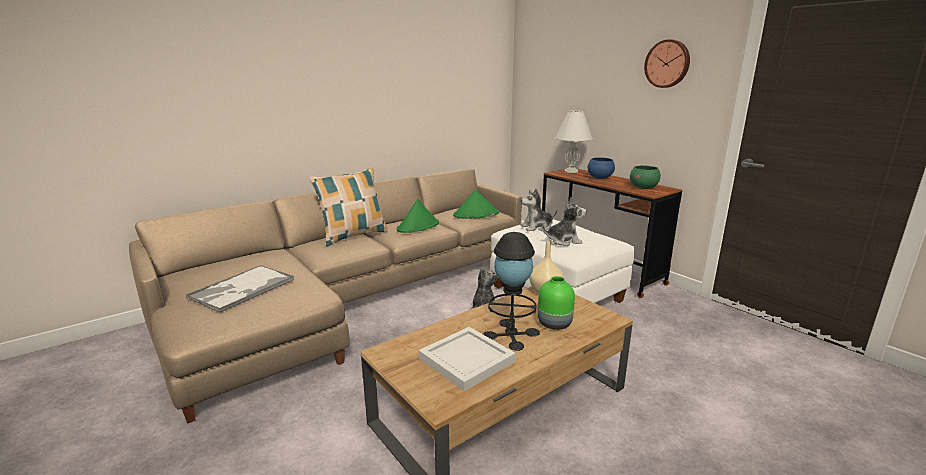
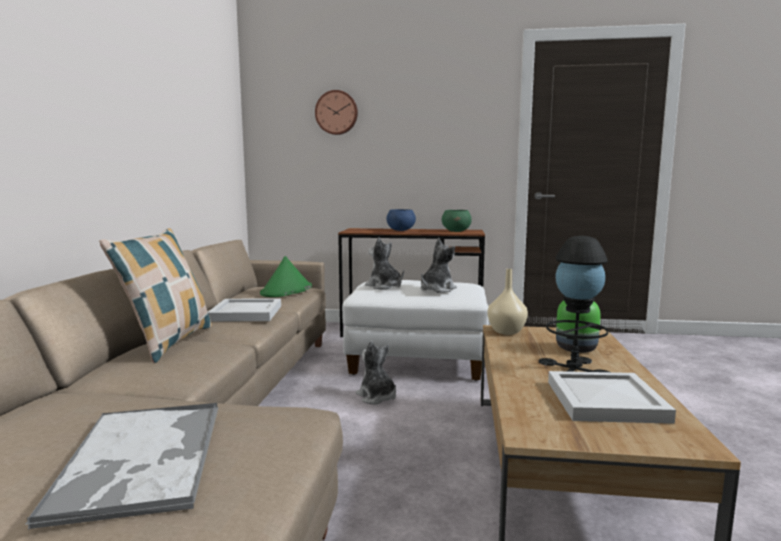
camera: 45 degrees left, 10 degrees down
green hat [397,199,439,233] -> white tray [208,298,281,322]
plush toy [520,188,557,231] -> plush toy turned 105 degrees clockwise [365,237,404,289]
white table lamp [555,110,593,173] -> none
wall clock [644,39,690,88] -> wall clock moved to [315,90,358,135]

